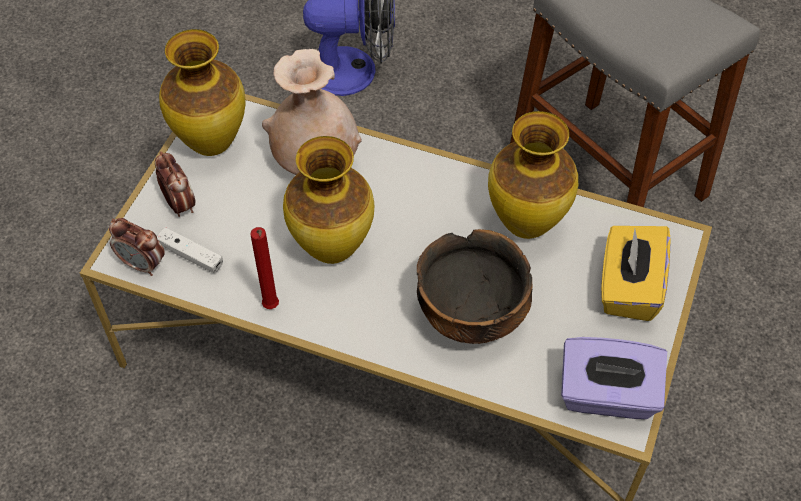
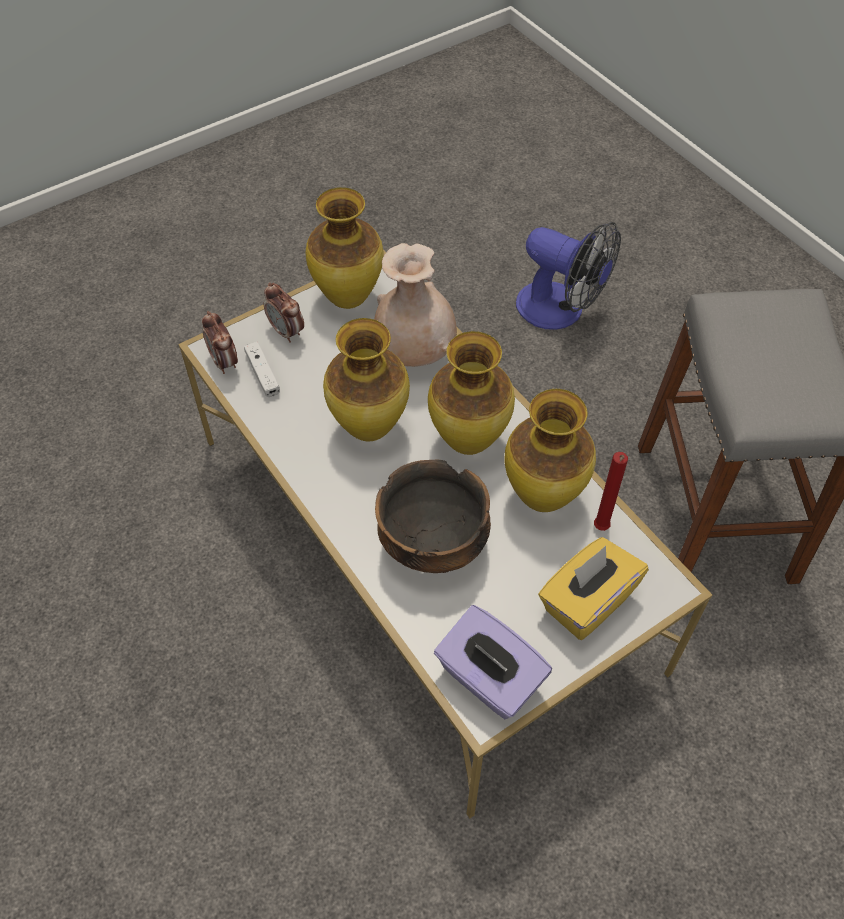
camera: 35 degrees right, 0 degrees up
alarm clock [155,151,195,217] -> alarm clock turned 135 degrees clockwise [264,282,304,343]
red candle [250,227,279,309] -> red candle moved to [594,452,628,531]
none -> vase [428,331,515,455]

